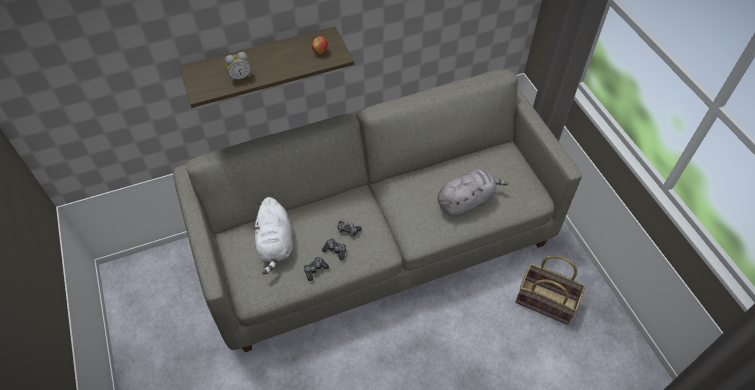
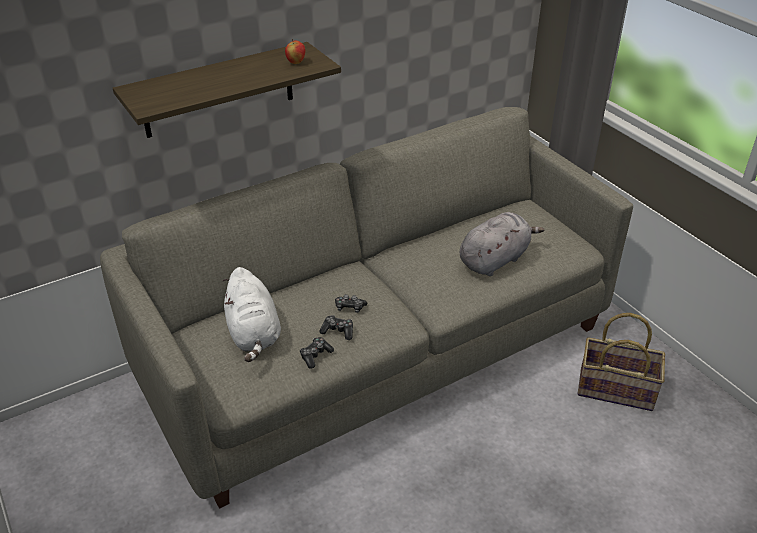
camera: 10 degrees left, 15 degrees down
alarm clock [225,52,251,82] -> none

